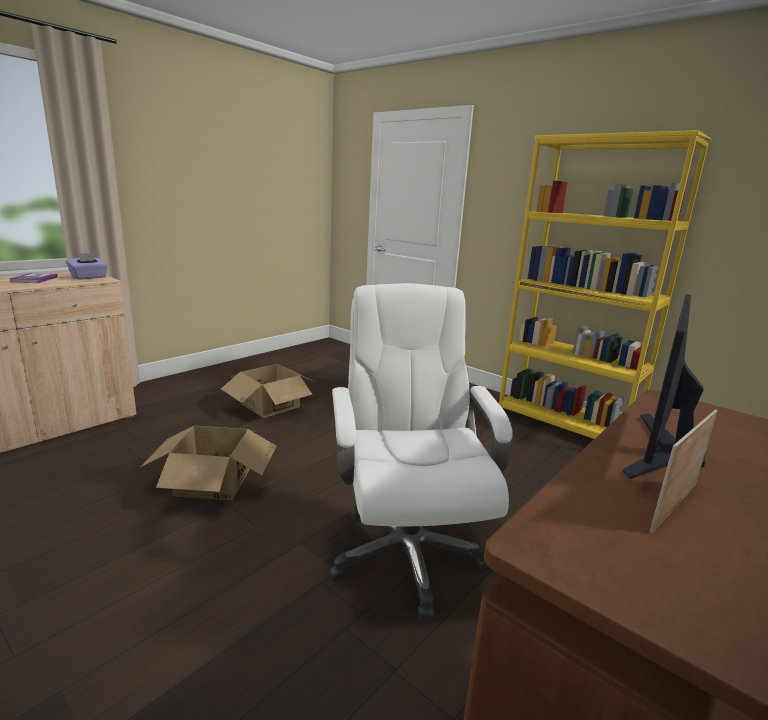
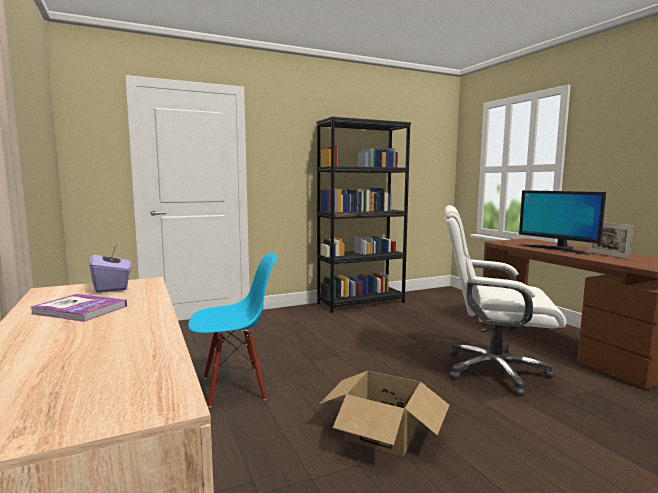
camera: 65 degrees left, 10 degrees down
cardboard box [221,364,317,418] -> blue chair [188,253,277,408]
yellow bookcase [499,130,711,439] -> black bookcase [316,117,411,313]

